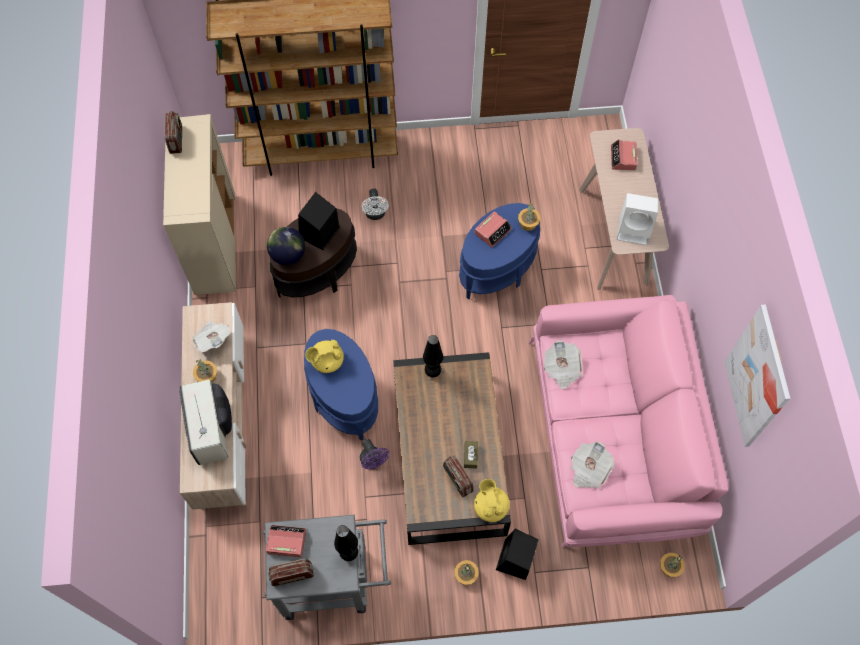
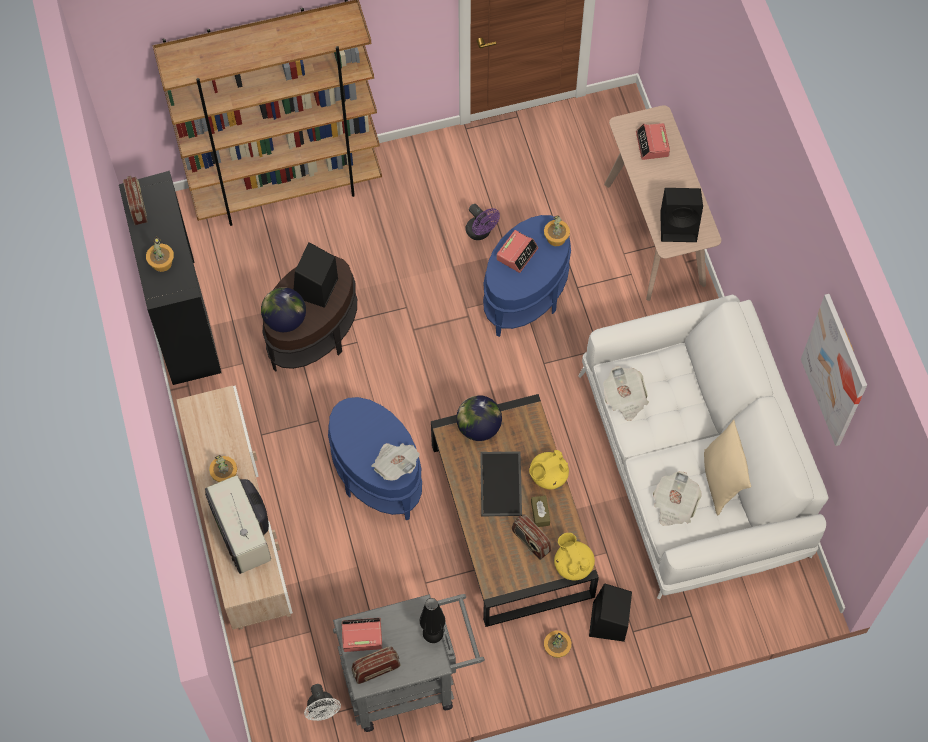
camera: 10 degrees left, 0 degrees up
beige cabinet [163,114,236,295] -> black cabinet [119,171,222,385]
newspaper [192,321,230,352] -> newspaper moved to [372,443,420,480]
yellow teapot [305,340,344,373] -> yellow teapot moved to [529,450,569,490]
purple fan [360,439,390,469] -> purple fan moved to [466,204,500,240]
white fan [361,188,389,220] -> white fan moved to [304,684,341,721]
black table lamp [423,335,443,377] -> globe [456,395,502,441]
pink sofa [528,295,729,548] -> white sofa [578,295,829,599]
white speaker [617,193,658,245] -> black speaker [660,188,703,242]
potted plant [660,553,685,577] -> potted plant moved to [146,236,174,272]
none -> tray [480,452,522,516]
none -> beige pillow [704,420,751,515]

